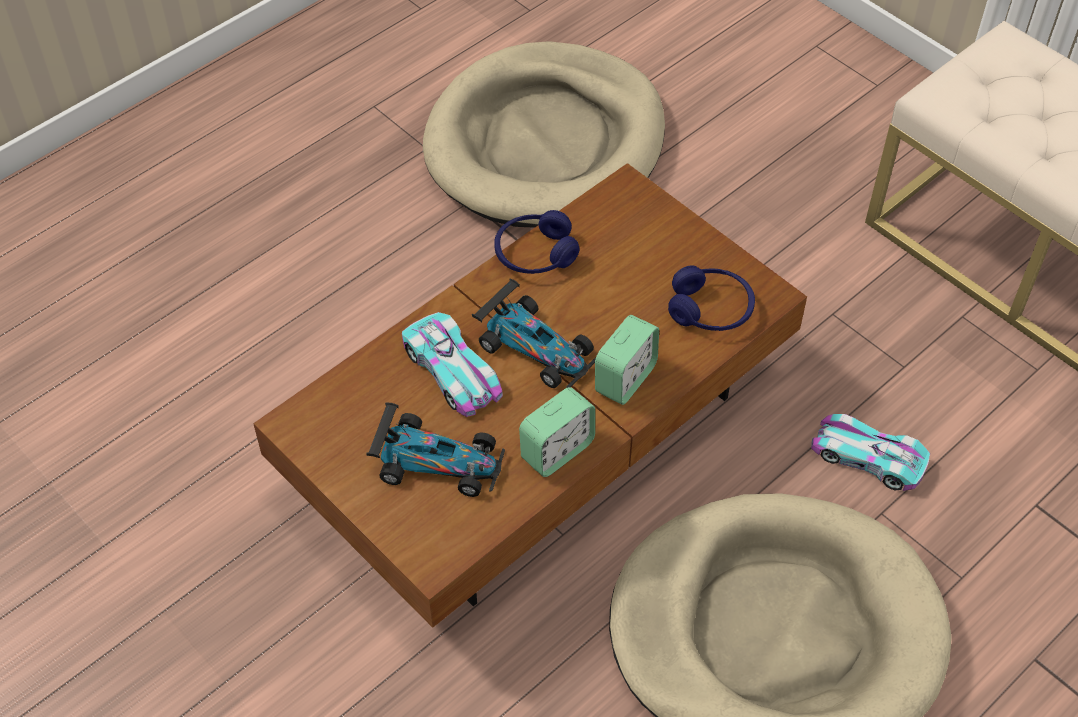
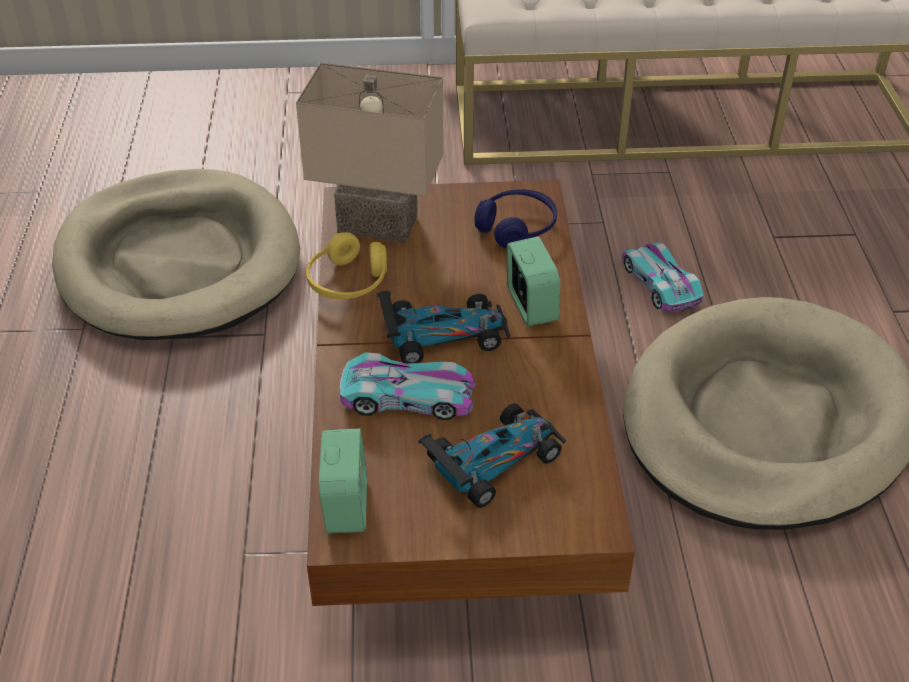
camera: 50 degrees left, 10 degrees down
blue headphones [494,210,580,274] -> yellow headphones [306,232,387,299]
alarm clock [519,387,595,477] -> alarm clock moved to [319,429,367,533]
toy car [811,414,930,491] -> toy car turned 90 degrees clockwise [622,242,703,311]
none -> beige table lamp [296,62,444,243]

